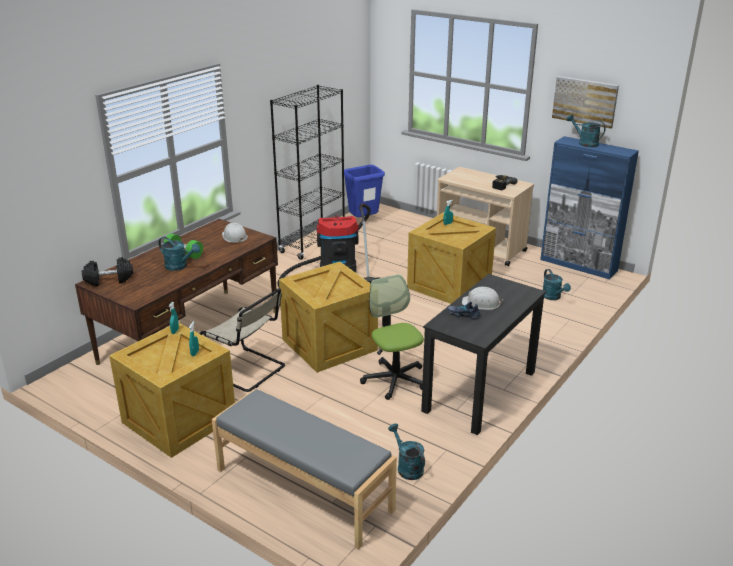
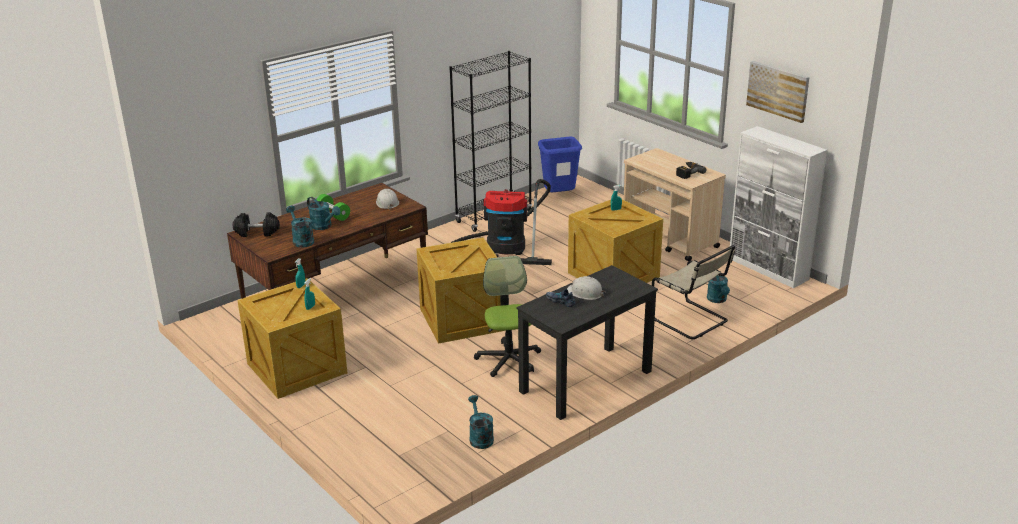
camera: 15 degrees right, 0 degrees up
beige chair [200,288,285,392] -> beige chair moved to [652,245,735,339]
grey bench [212,389,397,549] -> none
blue cabinet [540,136,639,279] -> white cabinet [730,126,827,288]
turquoise watering can [567,114,606,147] -> turquoise watering can moved to [286,206,314,248]

